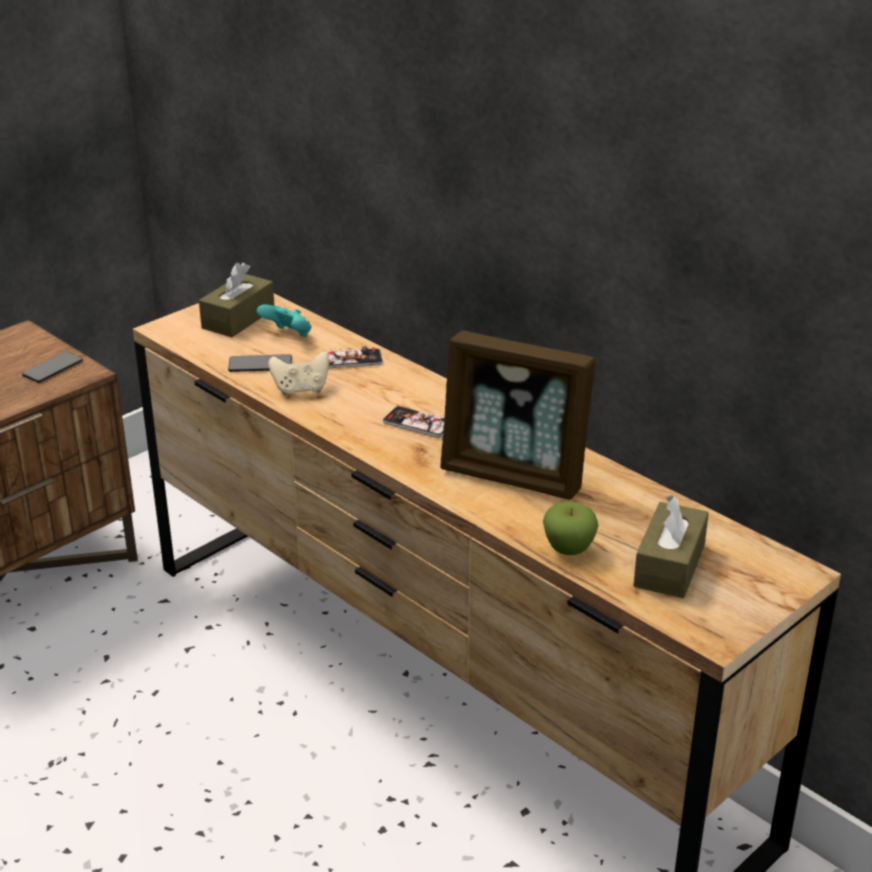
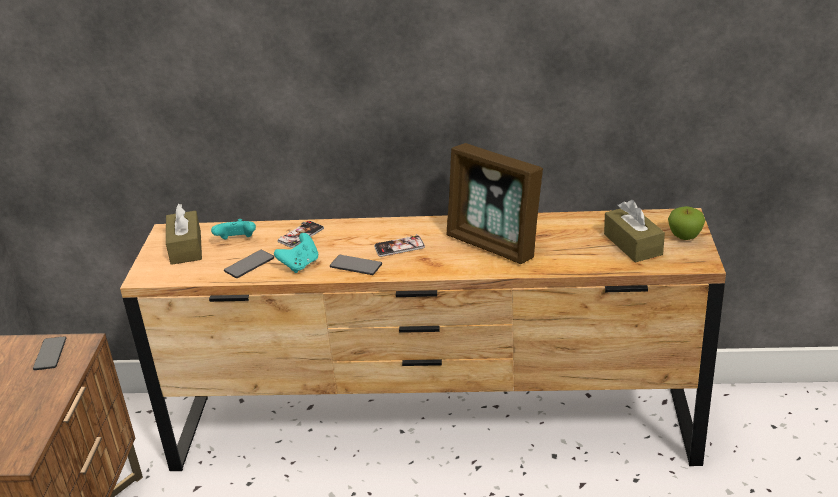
camera: 40 degrees left, 0 degrees up
beige game controller [268,352,329,396] -> turquoise game controller [274,233,318,273]
picture frame [440,330,596,500] -> picture frame turned 60 degrees clockwise [446,143,543,264]
apple [543,502,599,555] -> apple moved to [668,206,705,240]
none -> phone [330,255,382,275]

